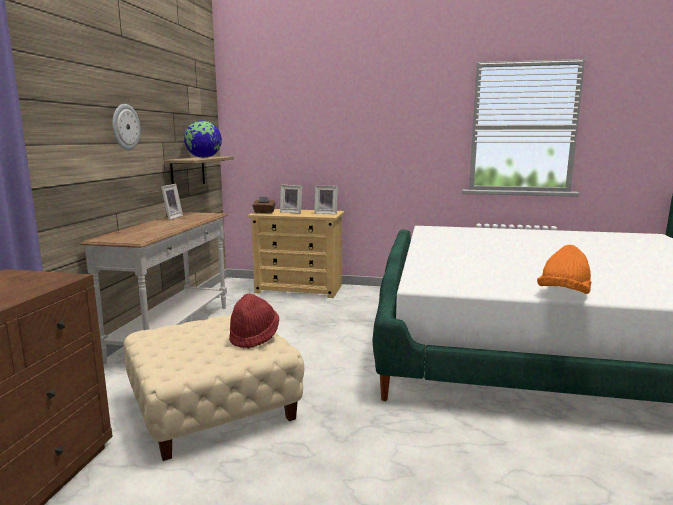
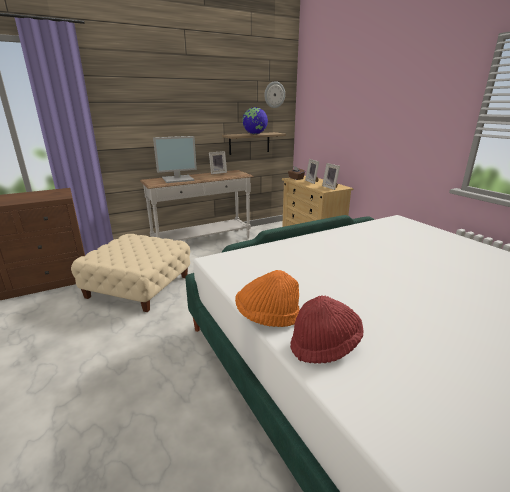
camera: 50 degrees right, 10 degrees up
wall clock [112,104,140,150] -> wall clock moved to [264,81,285,108]
red hat [229,294,279,349] -> red hat moved to [290,295,363,364]
none -> monitor [153,136,197,183]

